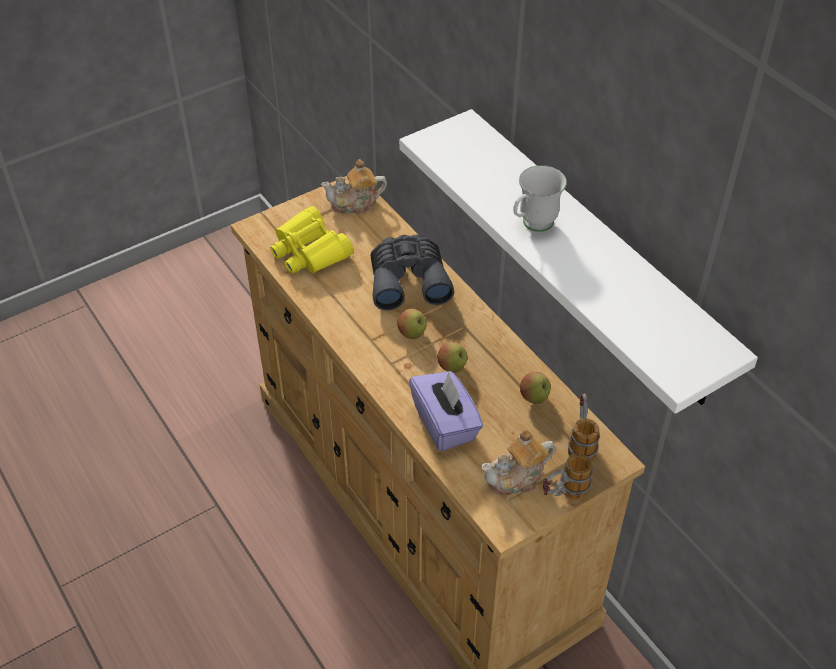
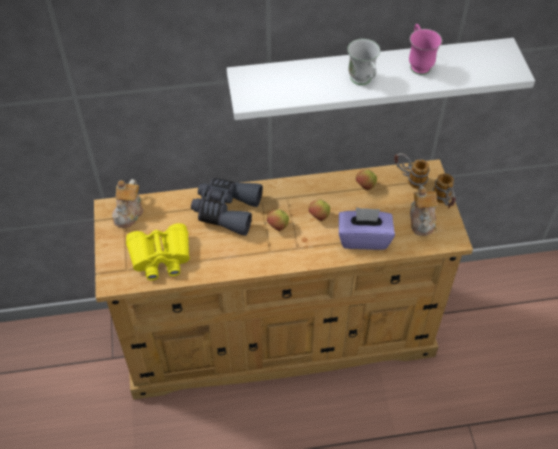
camera: 65 degrees left, 5 degrees up
none -> pink mug [409,24,442,75]

